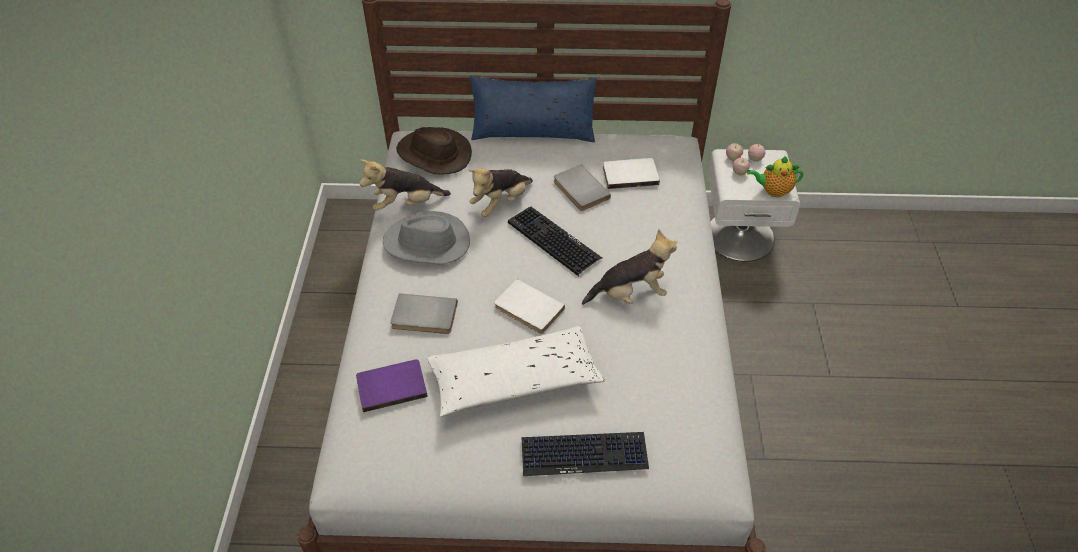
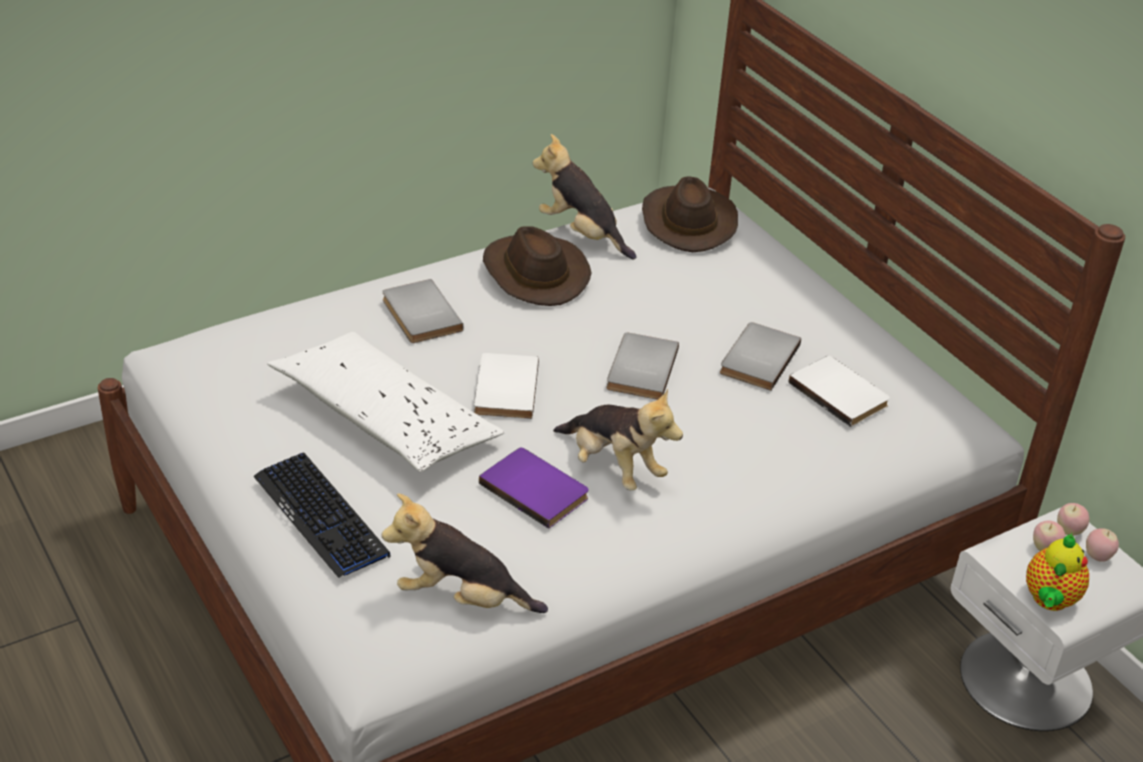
camera: 55 degrees right, 10 degrees down
purple book [356,360,428,412] -> purple book moved to [479,448,589,529]
grey hat [383,211,470,264] -> brown hat [483,226,591,306]
plush toy [469,168,533,217] -> plush toy moved to [382,493,548,613]
blue pillow [470,76,596,142] -> none
keyboard [508,207,602,276] -> grey book [607,333,679,400]
teapot [747,156,803,197] -> teapot turned 120 degrees counterclockwise [1026,533,1089,611]

